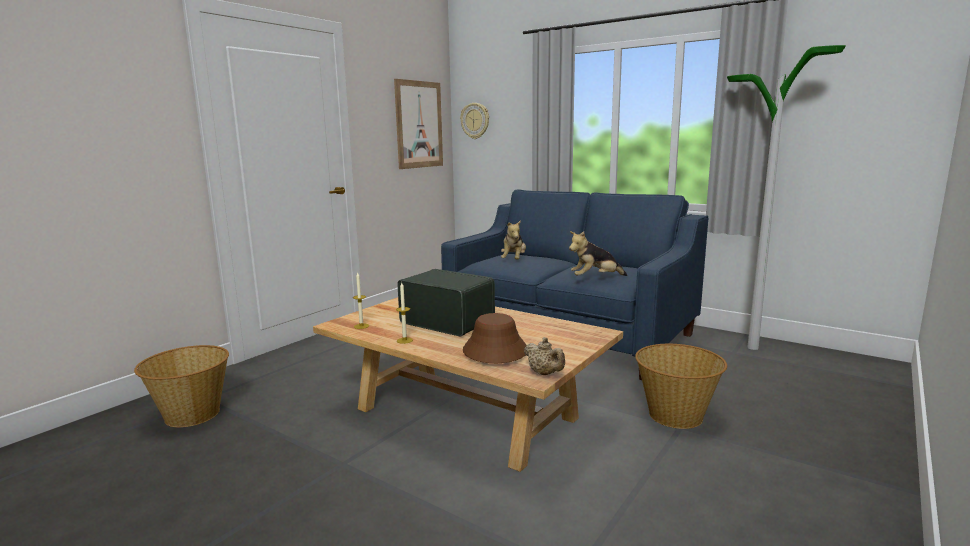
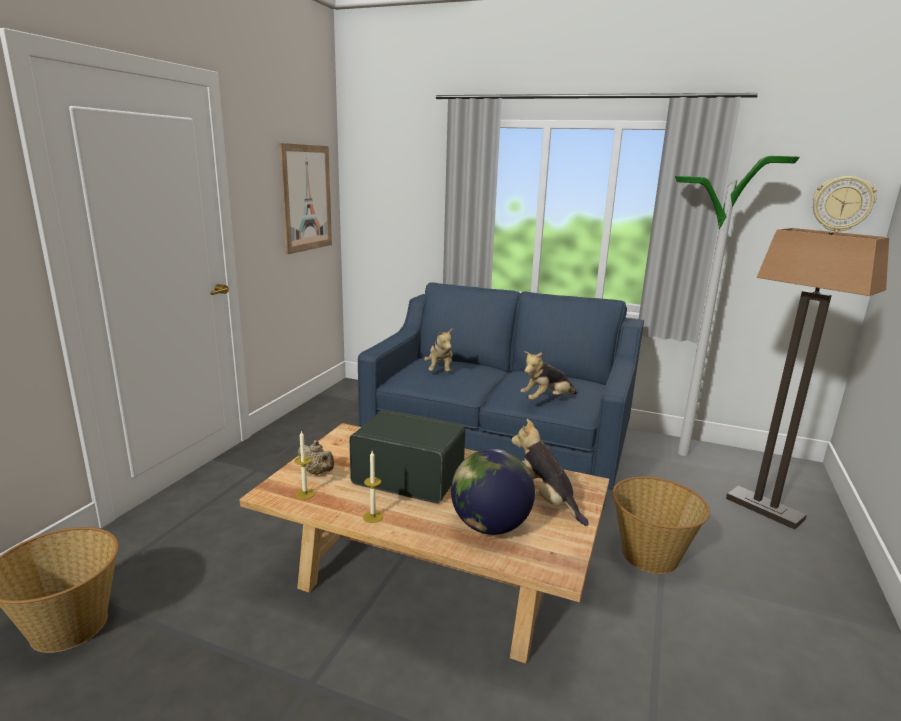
camera: 15 degrees left, 5 degrees up
wall clock [460,103,489,139] -> wall clock moved to [813,176,877,232]
brown hat [463,313,526,363] -> globe [451,449,535,535]
beige teapot [524,337,565,375] -> beige teapot moved to [298,440,334,475]
none -> plush toy [511,419,589,526]
none -> floor lamp [726,228,889,530]

